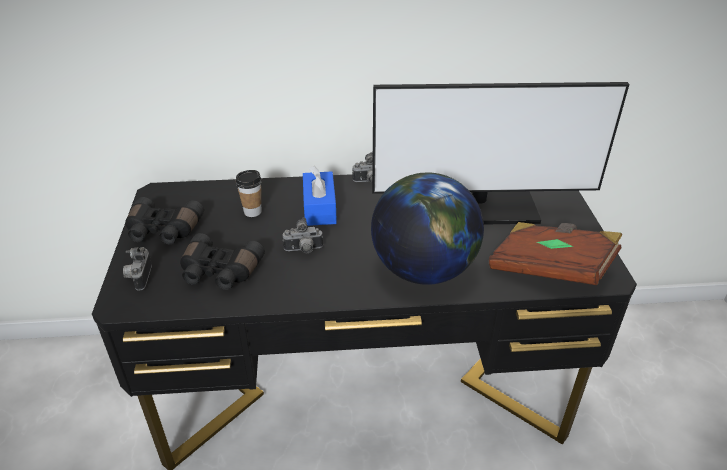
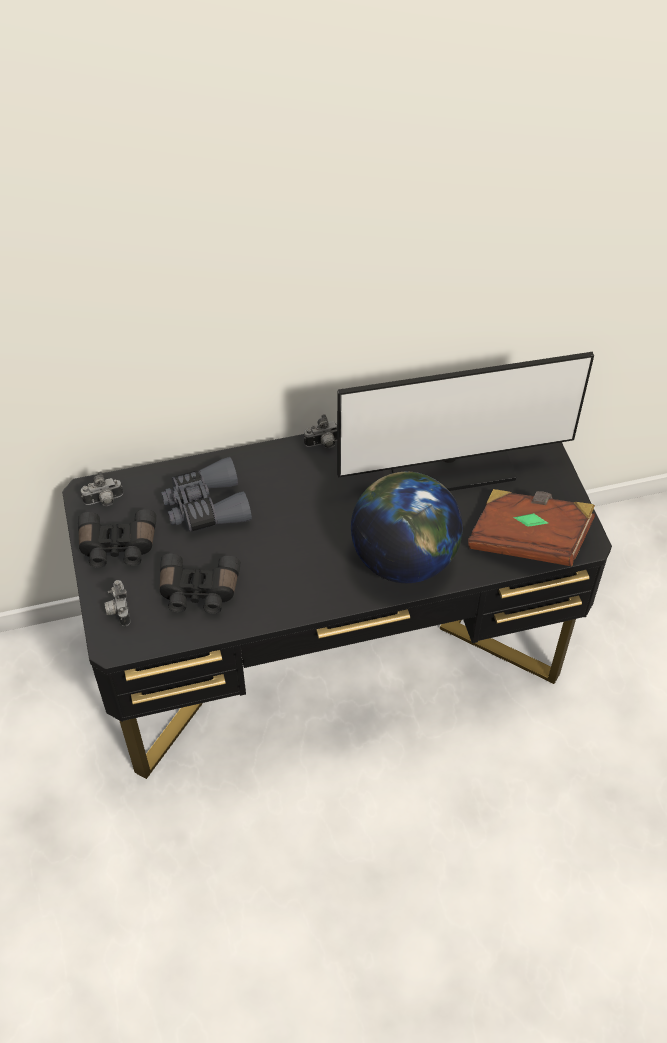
camera: 10 degrees left, 15 degrees up
cup [236,170,262,217] -> grey binoculars [161,457,252,532]
camera [282,217,323,253] -> camera moved to [81,471,123,506]
blue tissue box [303,166,337,226] -> none

